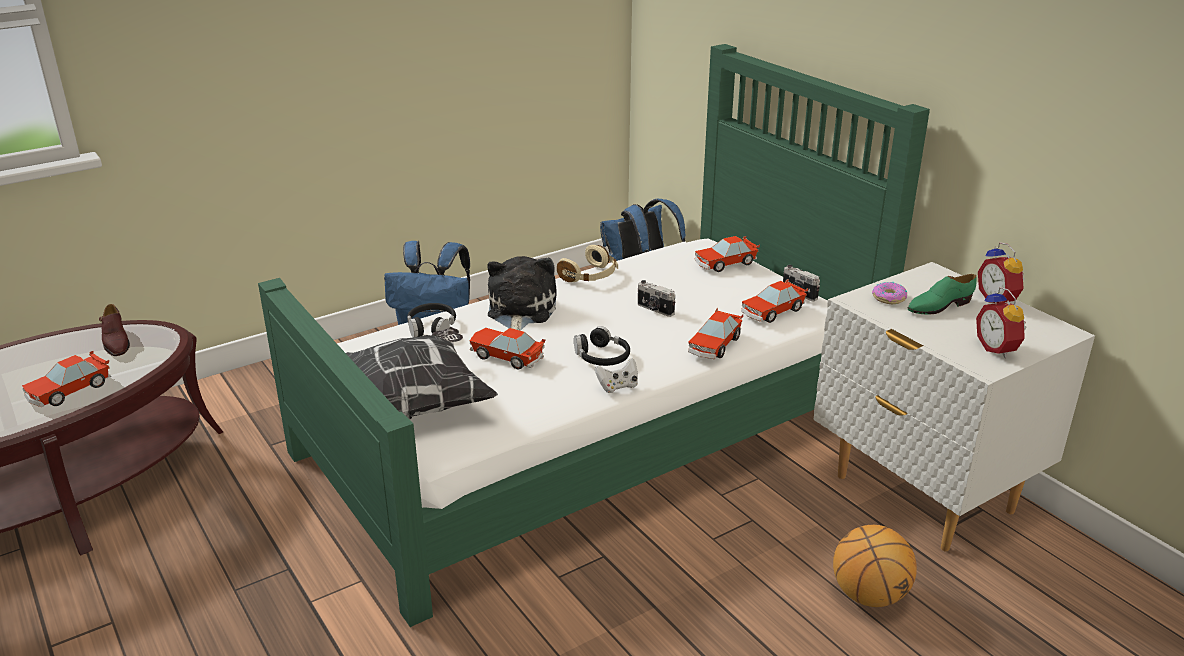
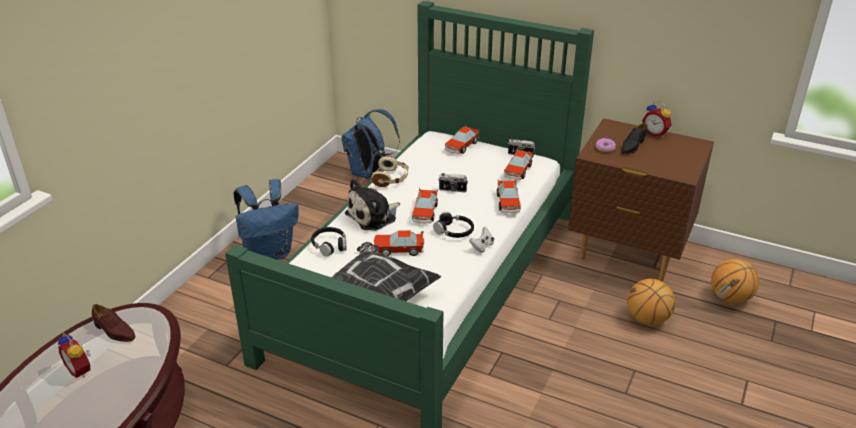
camera: 30 degrees left, 5 degrees up
toy car [22,350,111,407] -> toy car moved to [412,188,438,224]
plush toy [487,256,557,331] -> plush toy turned 105 degrees counterclockwise [345,179,400,231]
white nightstand [814,262,1095,552] -> brown nightstand [568,118,714,281]
green shoe [908,274,976,314] -> black shoe [622,123,647,154]
alarm clock [976,287,1027,358] -> alarm clock moved to [58,333,91,378]
none -> basketball [711,259,759,304]

